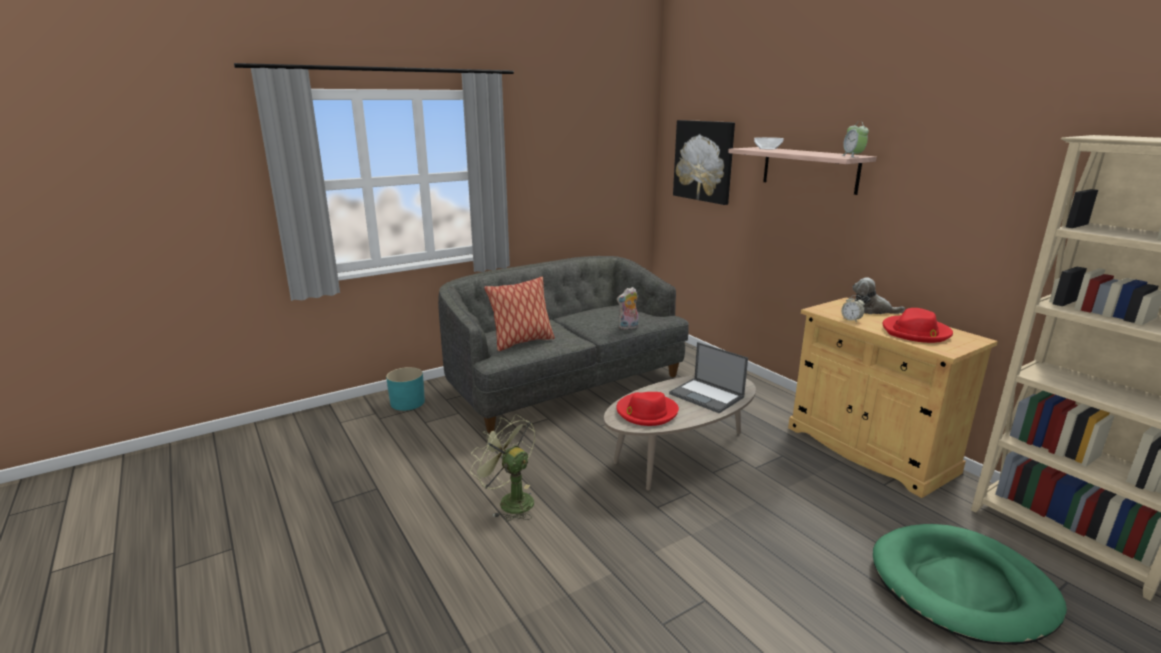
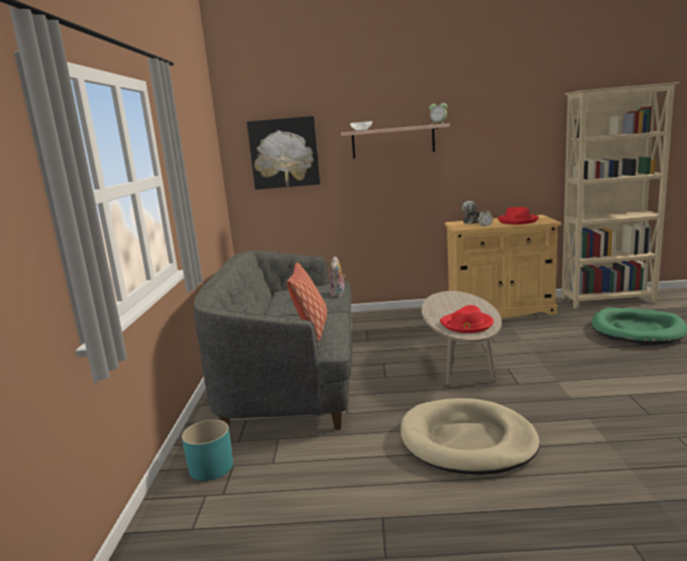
camera: 55 degrees left, 5 degrees down
green fan [470,415,535,522] -> beige dog bed [401,398,540,475]
laptop [669,342,748,413] -> none

